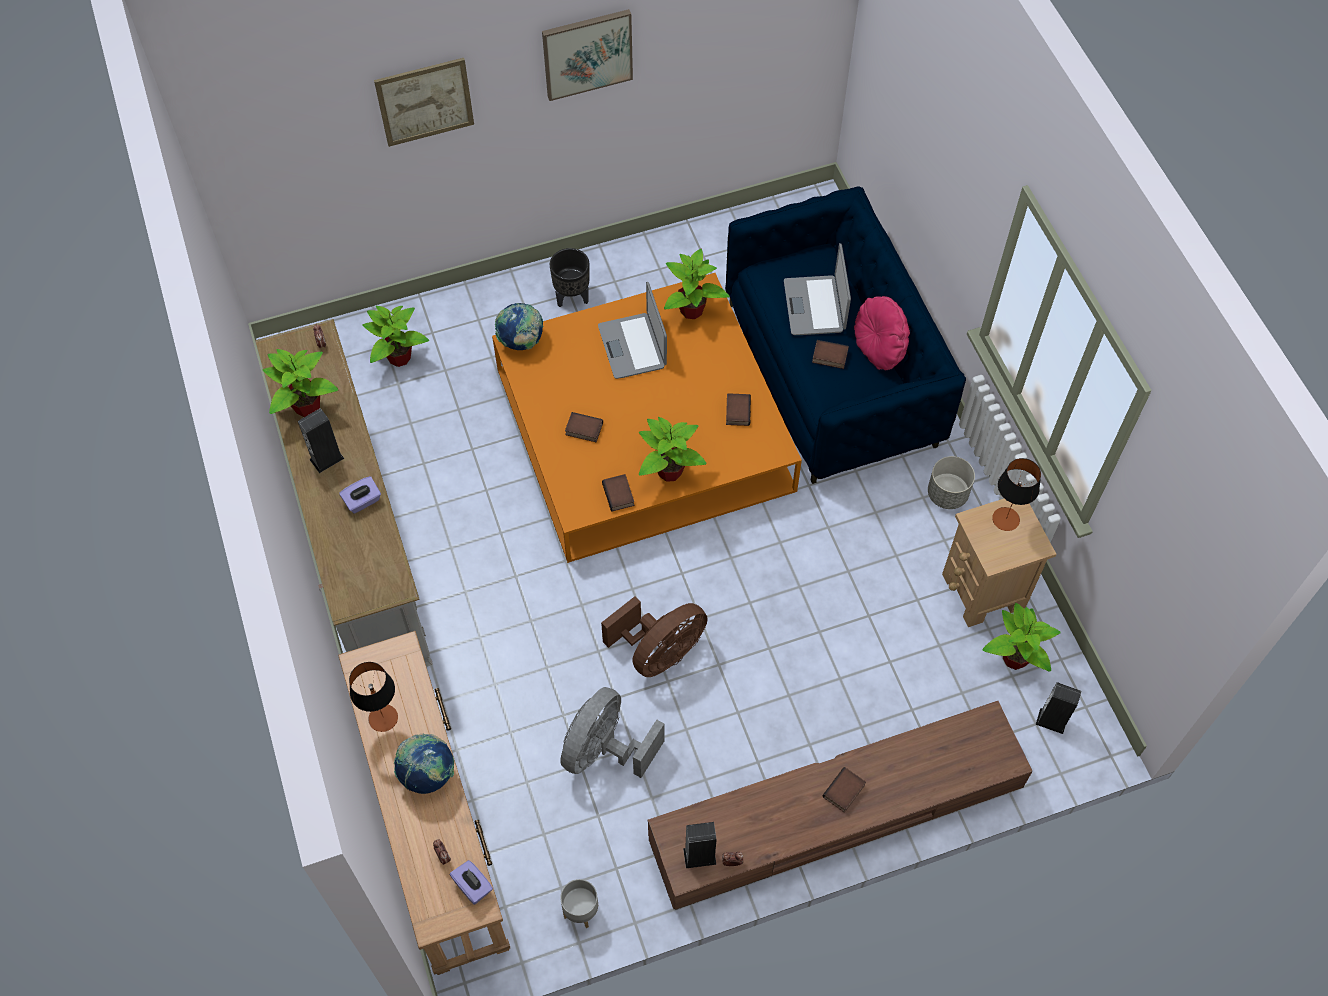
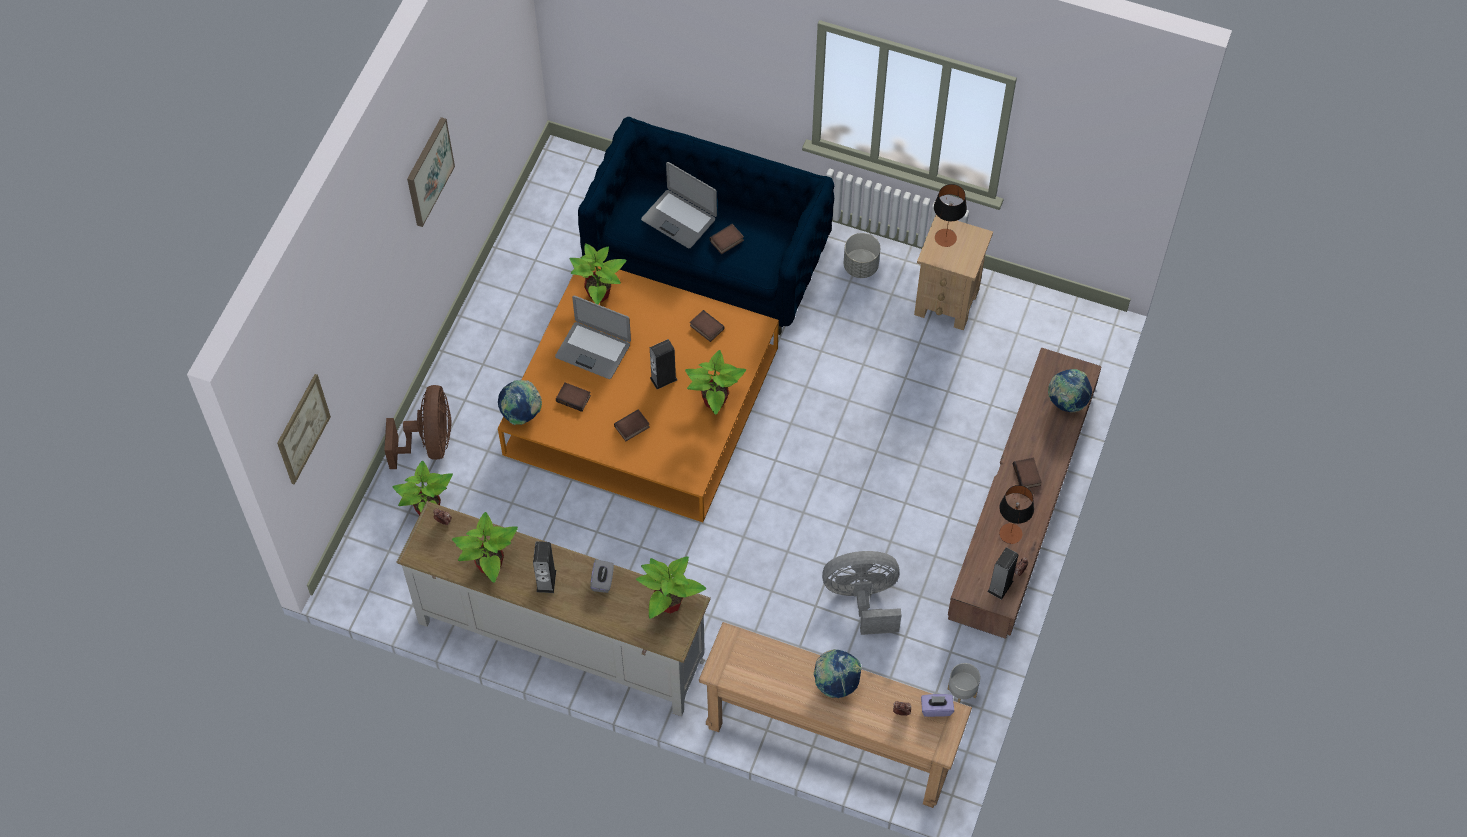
camera: 50 degrees left, 0 degrees up
purple tissue box [339,476,381,513] -> grey tissue box [590,559,614,593]
table lamp [349,662,398,732] -> table lamp moved to [999,485,1034,544]
picture [374,58,474,147] -> picture moved to [277,374,331,485]
black planter [550,248,589,307] -> none
grey fan [560,687,664,778] -> grey fan turned 105 degrees clockwise [822,551,902,635]
brown fan [601,596,708,677] -> brown fan moved to [384,385,452,469]
book [602,474,635,511] -> book moved to [556,382,591,412]
pink pillow [854,296,910,370] -> none
potted plant [982,603,1061,672] -> potted plant moved to [636,556,706,619]
speaker [1035,682,1082,734] -> speaker moved to [650,339,677,389]
none -> globe [1048,369,1092,412]

